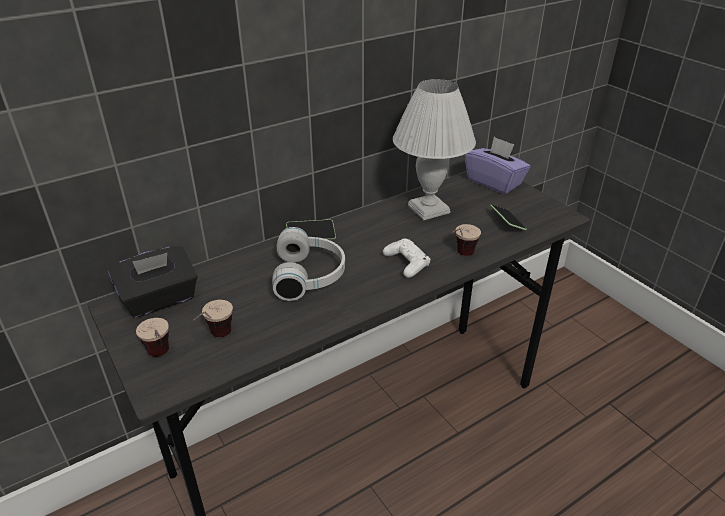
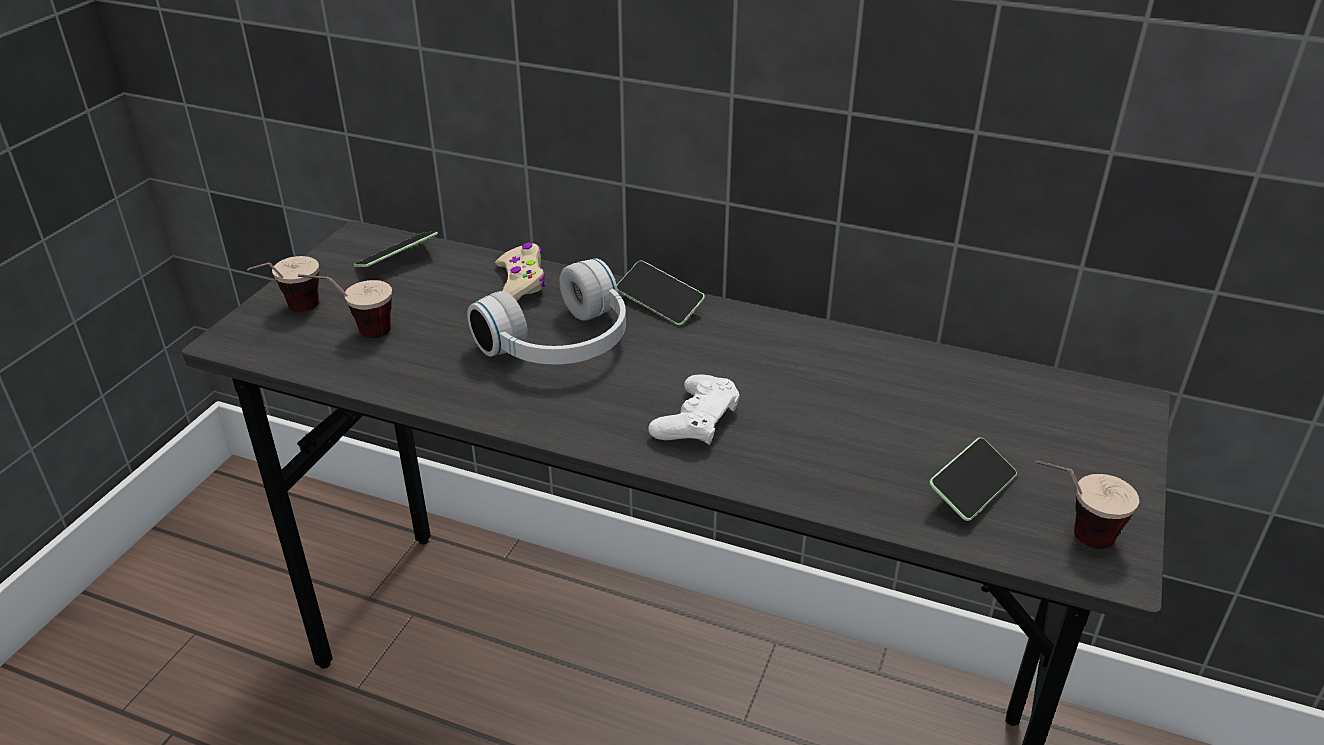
camera: 55 degrees right, 0 degrees up
black tissue box [108,246,198,318] -> phone [354,232,438,267]
white table lamp [393,79,476,220] -> none
cup [452,224,481,256] -> cup moved to [1035,460,1139,549]
purple tissue box [465,137,531,194] -> none
none -> beige game controller [495,242,546,301]

